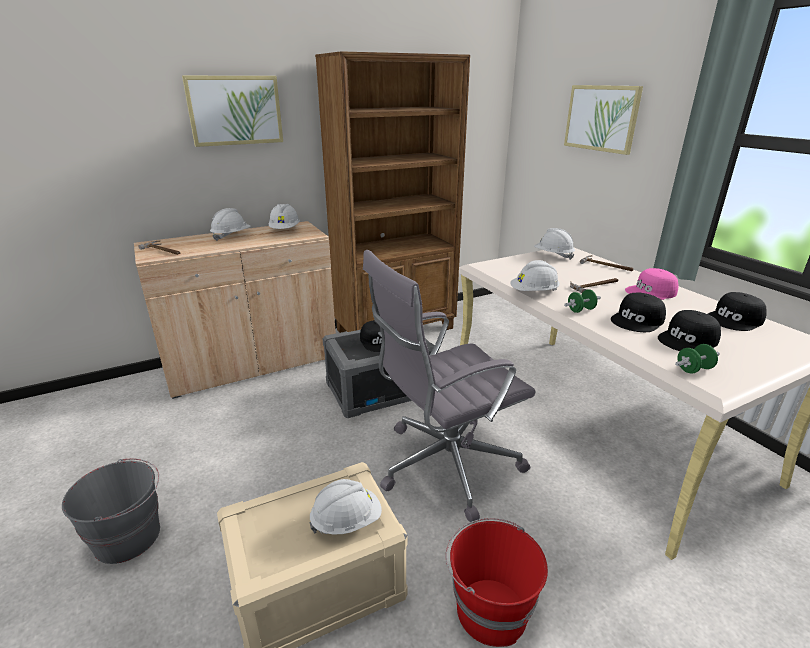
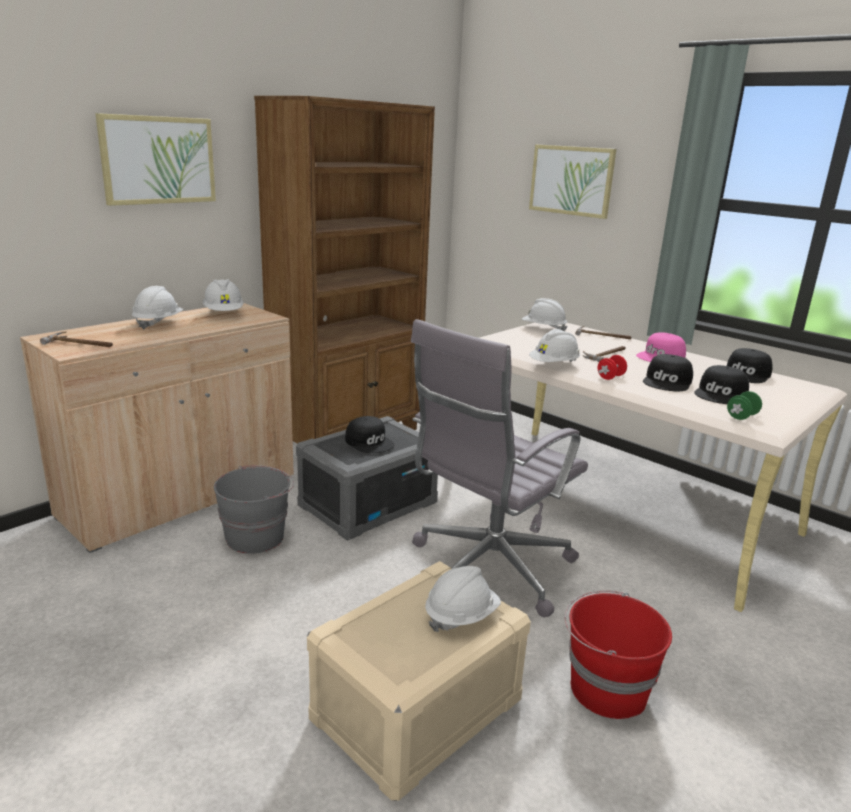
camera: 20 degrees left, 5 degrees down
grey bucket [62,458,160,564] -> grey bucket moved to [214,465,294,554]
green dumbbell [564,289,601,313] -> red dumbbell [598,355,627,380]

